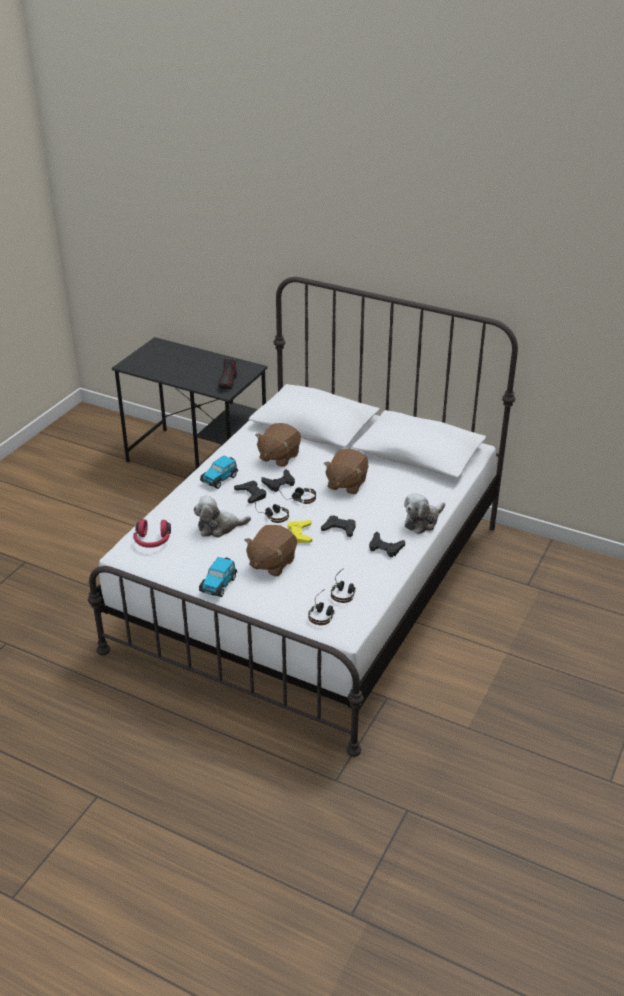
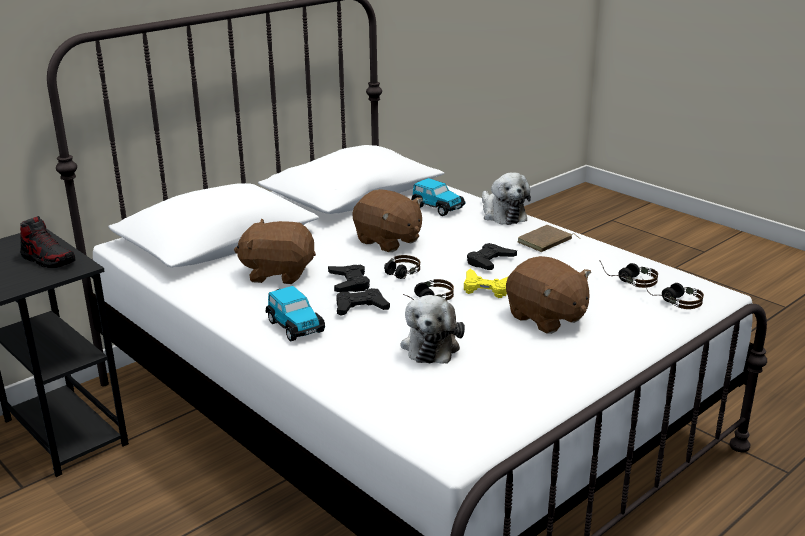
camera: 70 degrees left, 10 degrees down
red headphones [133,519,171,548] -> none
toy car [199,557,237,597] -> toy car moved to [411,178,465,216]
brown plush toy [256,423,301,467] -> brown plush toy turned 135 degrees clockwise [234,219,316,284]
black game controller [369,532,405,557] -> brown book [517,225,580,252]

